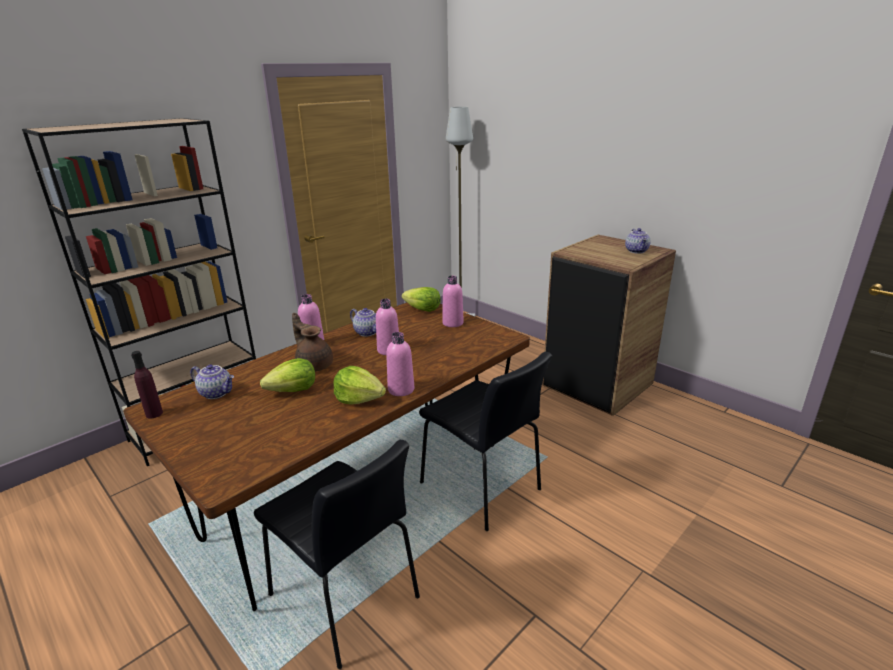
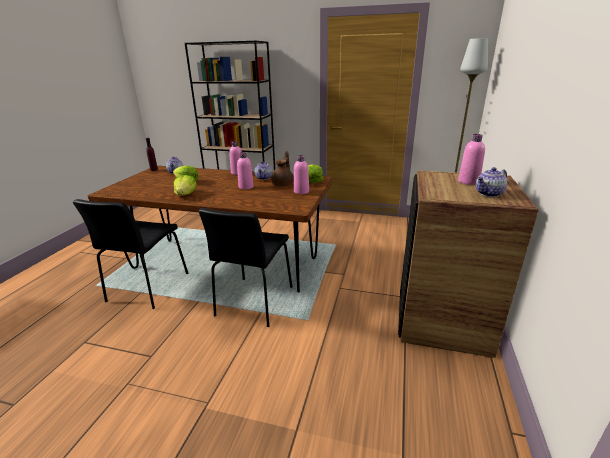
camera: 60 degrees right, 0 degrees up
brown teapot [292,313,333,372] -> brown teapot moved to [271,151,294,187]
pink bottle [386,332,414,396] -> pink bottle moved to [458,134,485,185]

